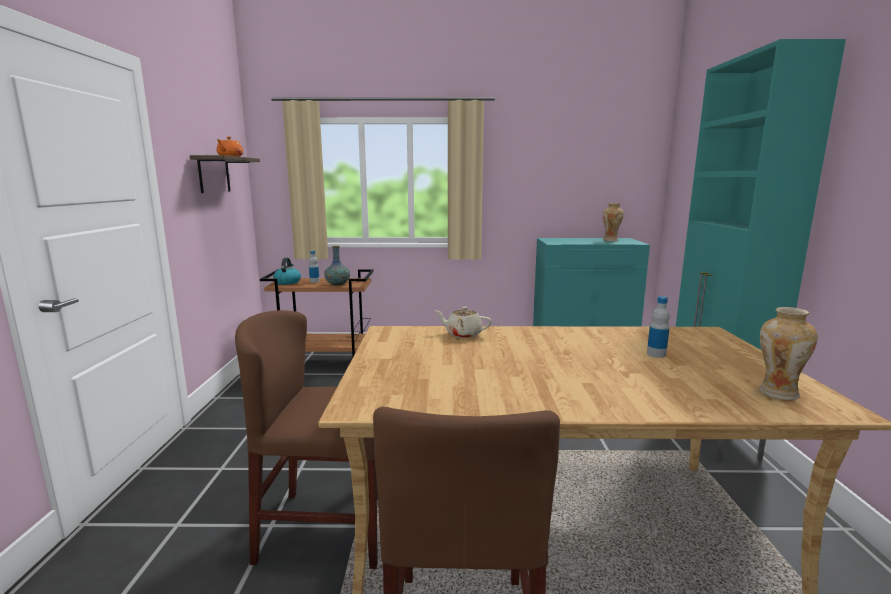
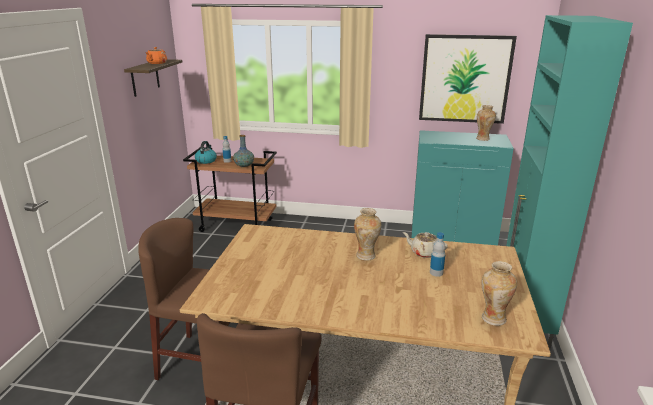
camera: 10 degrees right, 10 degrees up
beige teapot [434,307,492,338] -> beige teapot moved to [403,232,448,258]
none -> vase [354,208,381,261]
none -> picture [419,34,517,124]

